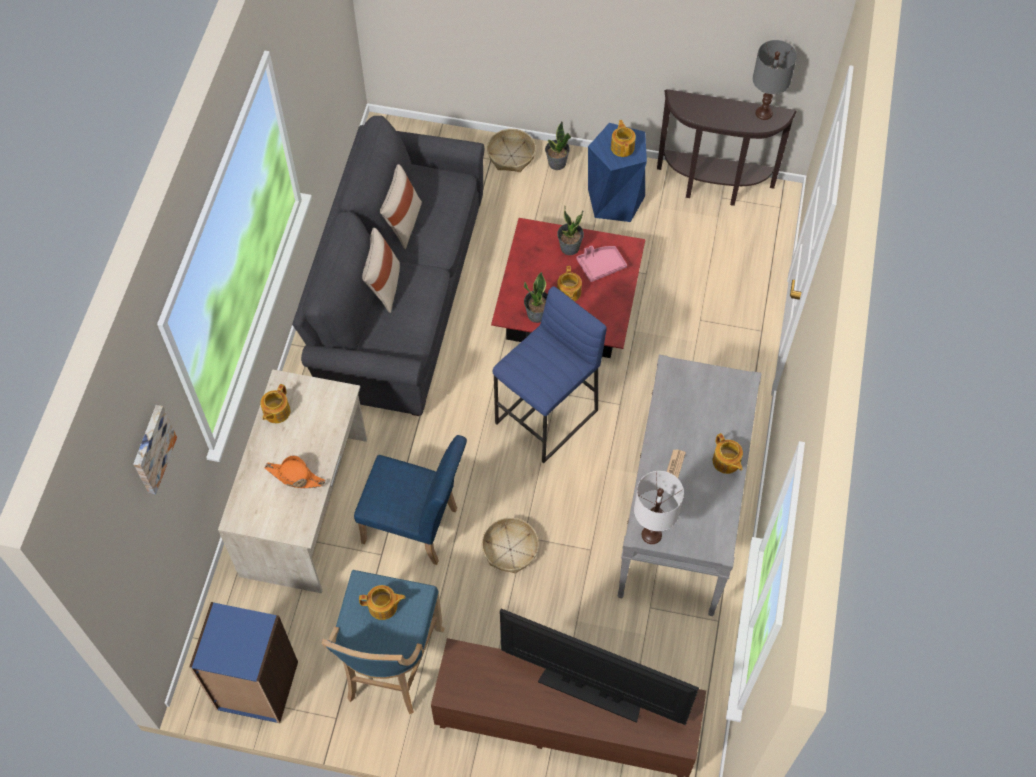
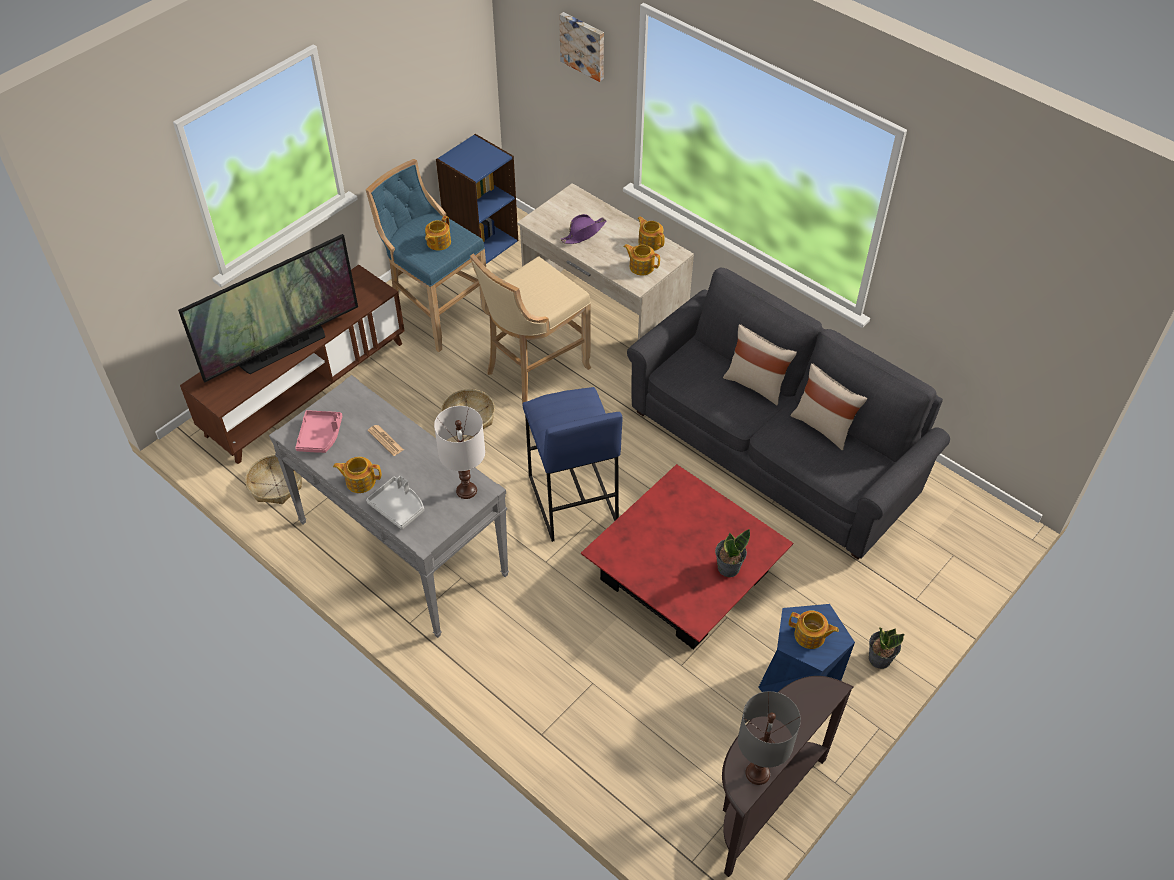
camera: 120 degrees right, 10 degrees down
orange hat [265,455,325,488] -> purple hat [561,214,606,244]
blue chair [354,435,467,565] -> beige stool [470,253,591,404]
basket [487,129,536,172] -> basket moved to [245,455,302,504]
potted plant [524,272,548,323] -> none
teapot [557,266,582,301] -> teapot moved to [624,244,660,275]
pink tray [576,246,627,282] -> pink tray moved to [295,410,342,453]
white table lamp [634,471,684,544] -> white table lamp moved to [434,406,485,499]
none -> grey tray [366,476,424,529]

